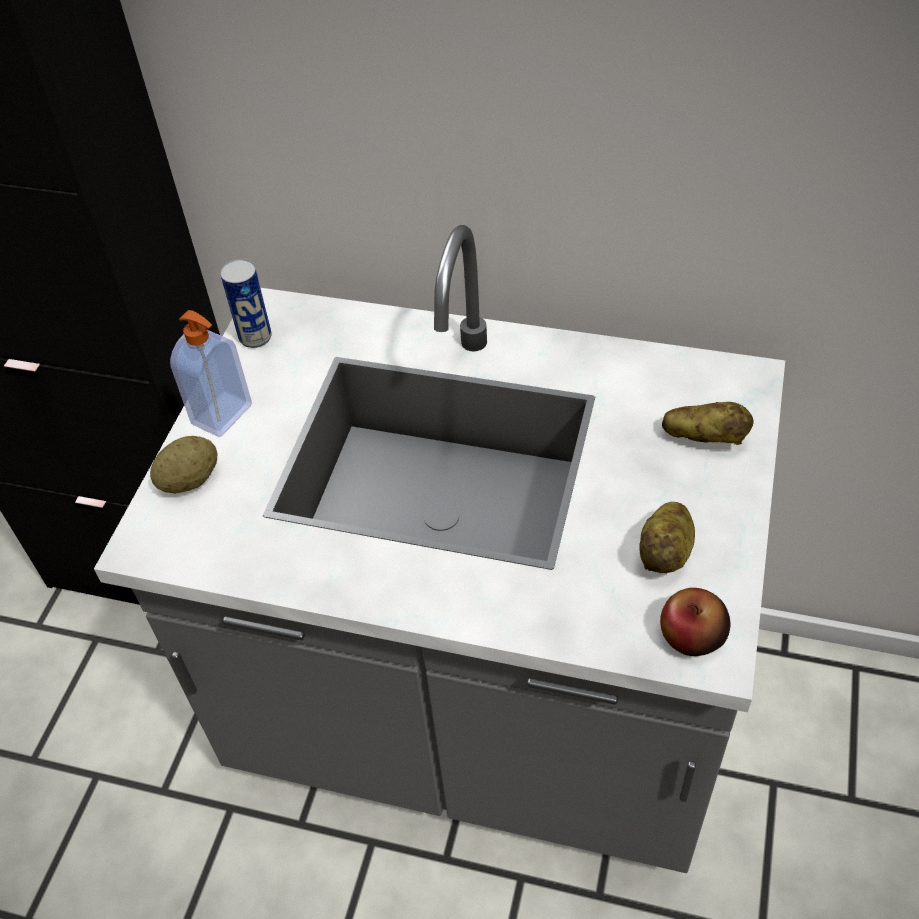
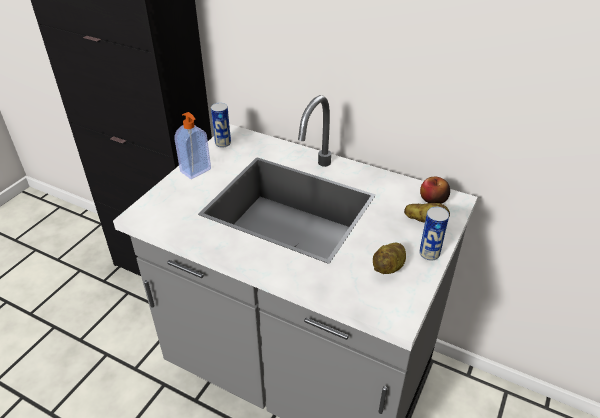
camera: 10 degrees right, 10 degrees down
potato [150,436,217,494] -> none
apple [660,588,730,656] -> apple moved to [420,177,450,204]
none -> can [419,207,449,261]

